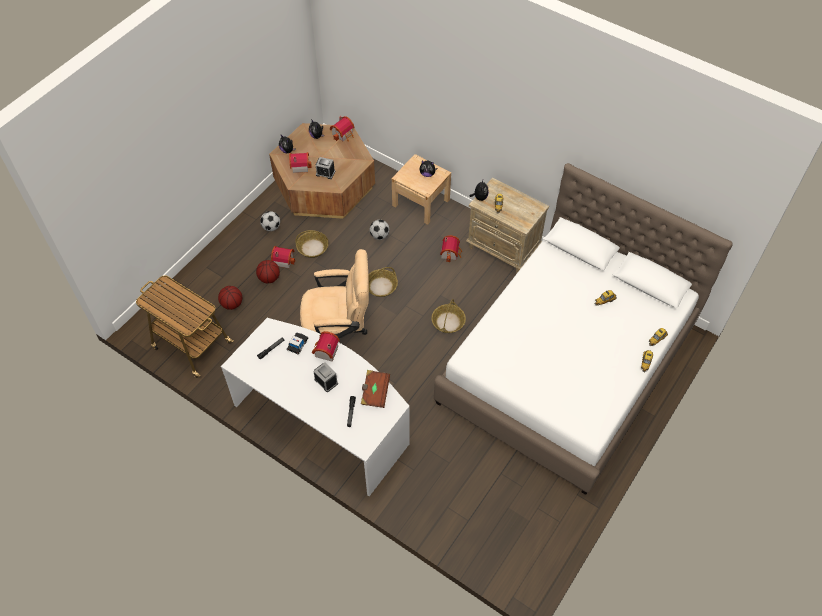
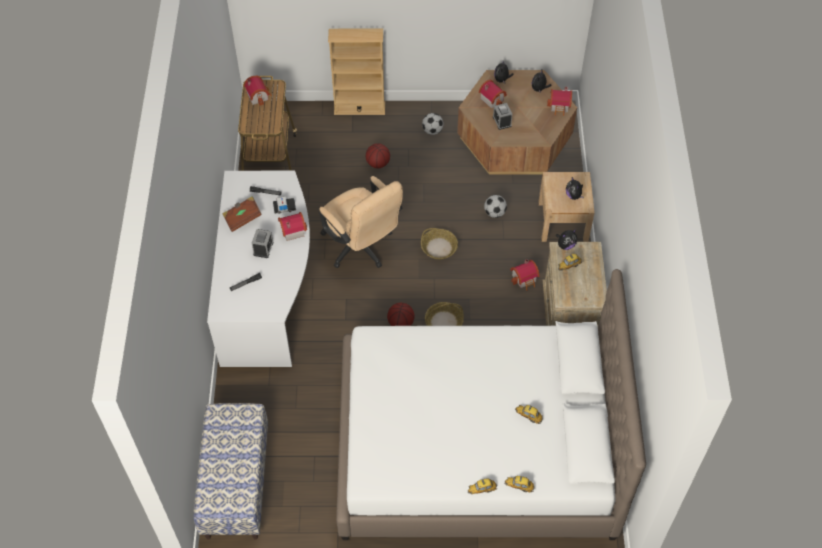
camera: 55 degrees right, 0 degrees up
basketball [218,286,242,310] -> basketball moved to [387,303,415,326]
toy house [271,246,295,268] -> toy house moved to [244,75,272,105]
basket [295,230,329,258] -> none
brown book [361,370,390,408] -> brown book moved to [222,196,262,232]
none -> bench [194,403,268,540]
none -> beige bookcase [328,29,385,115]

